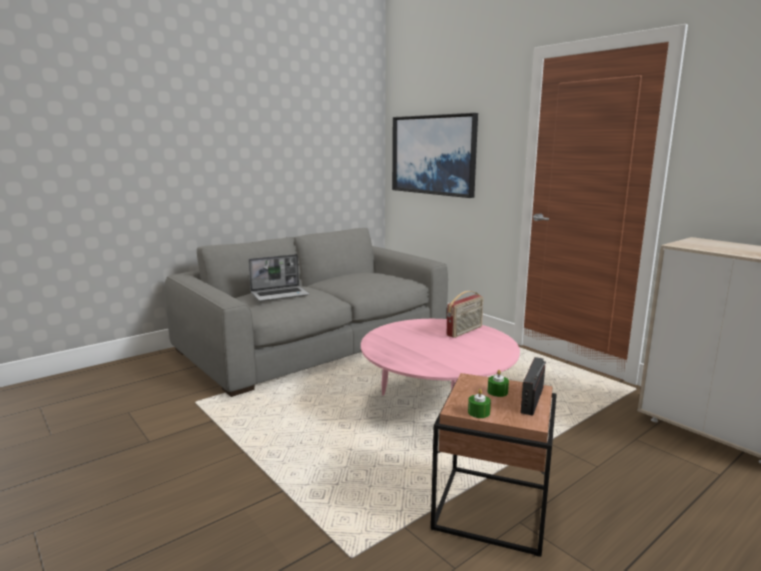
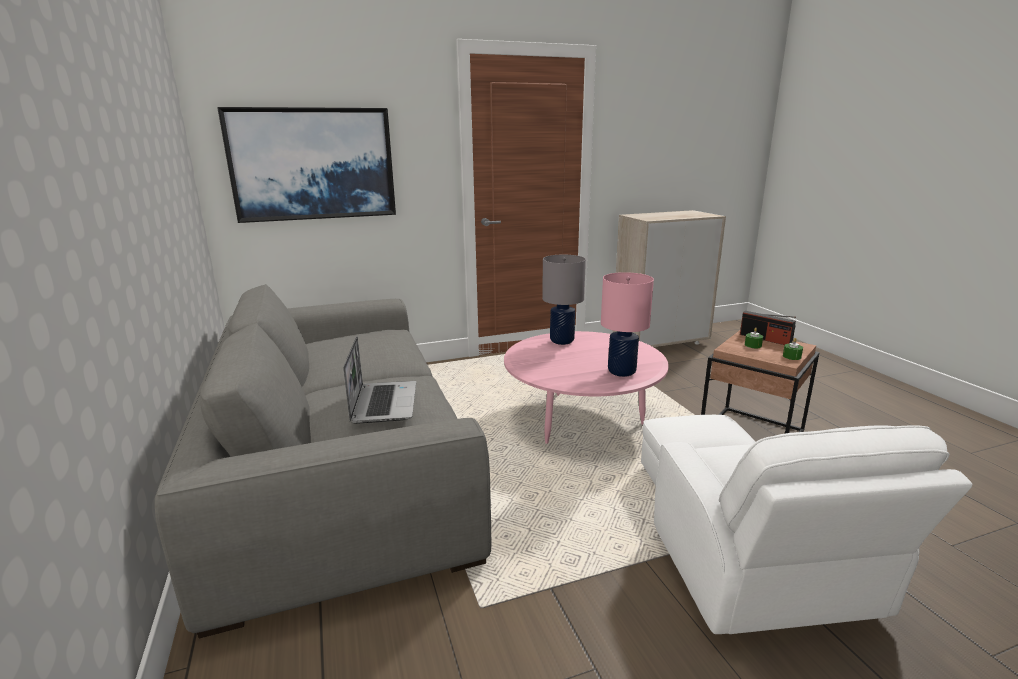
camera: 70 degrees left, 5 degrees up
radio [446,291,483,338] -> grey table lamp [542,255,586,345]
none -> pink table lamp [601,272,654,377]
none -> white armchair [641,415,972,634]

